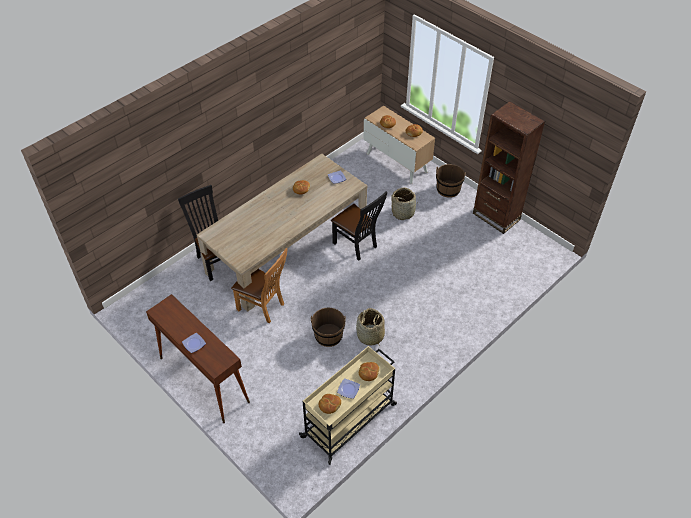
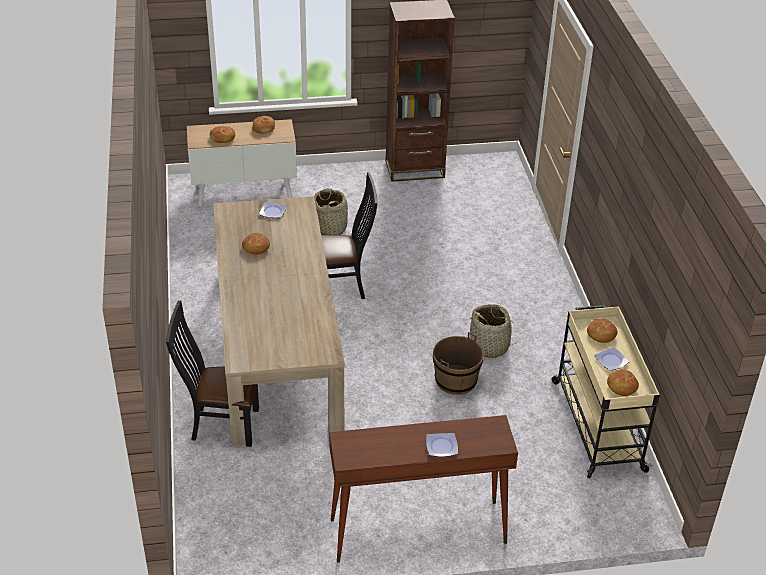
camera: 55 degrees left, 10 degrees down
brown chair [231,248,287,323] -> none
brown bucket [436,164,466,198] -> none

